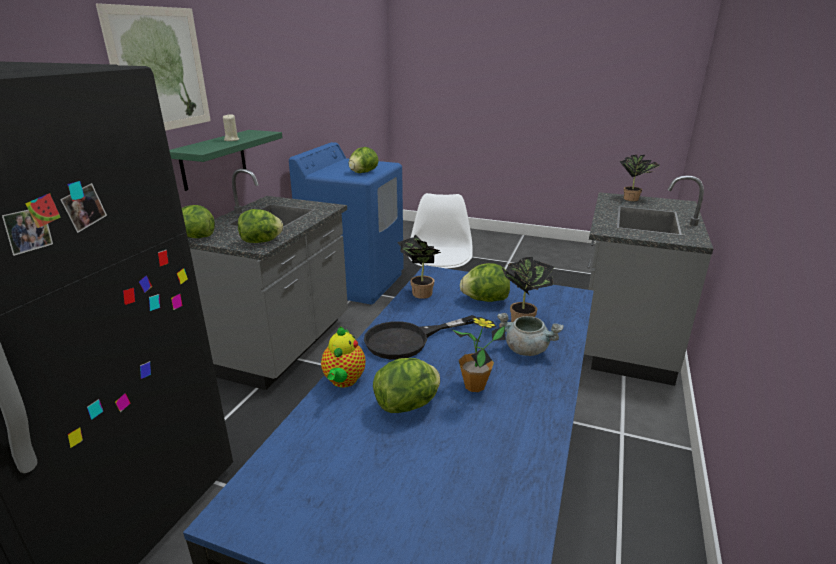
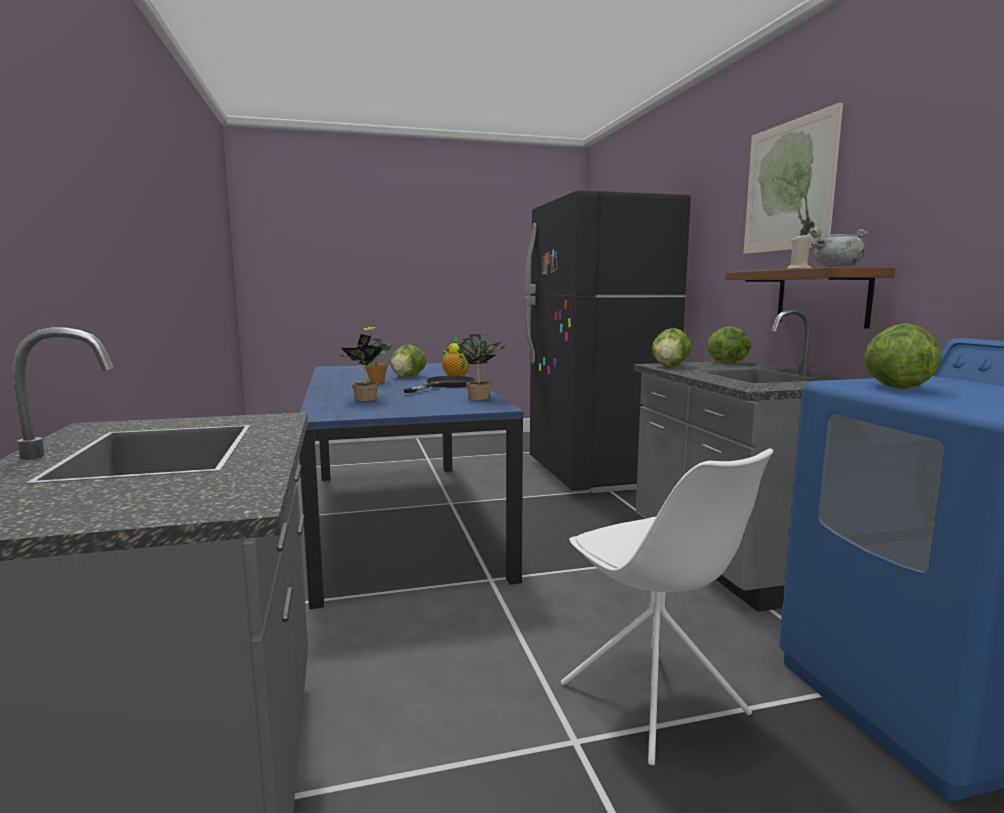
camera: 145 degrees right, 15 degrees down
green shelf [169,130,283,191] -> brown shelf [725,267,895,329]
lettuce [460,263,510,302] -> none
grey cooking pot [497,313,564,356] -> grey cooking pot moved to [809,228,868,267]
potted plant [619,155,660,201] -> none

